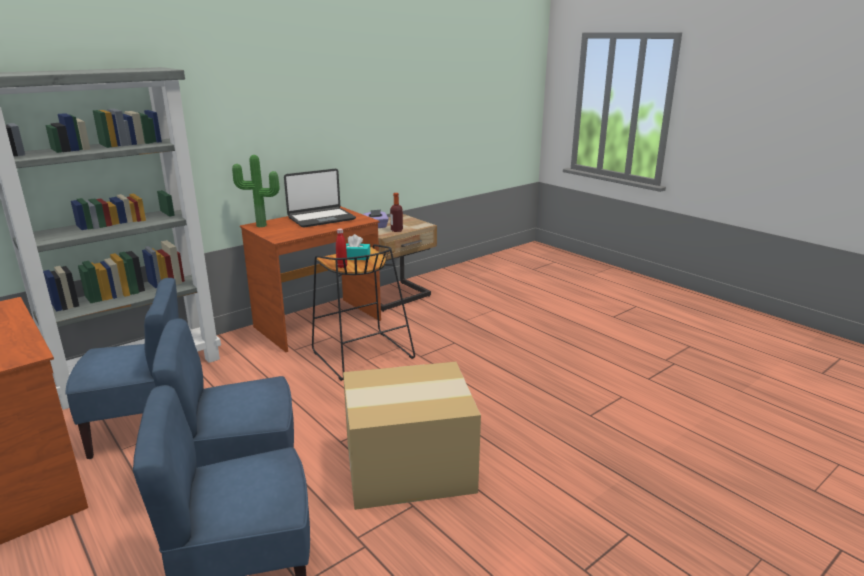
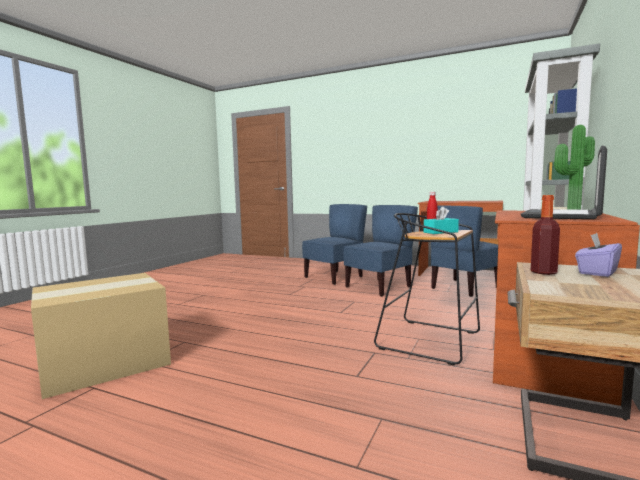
camera: 155 degrees right, 15 degrees down
cardboard box [343,362,481,510] -> cardboard box moved to [31,273,171,399]

